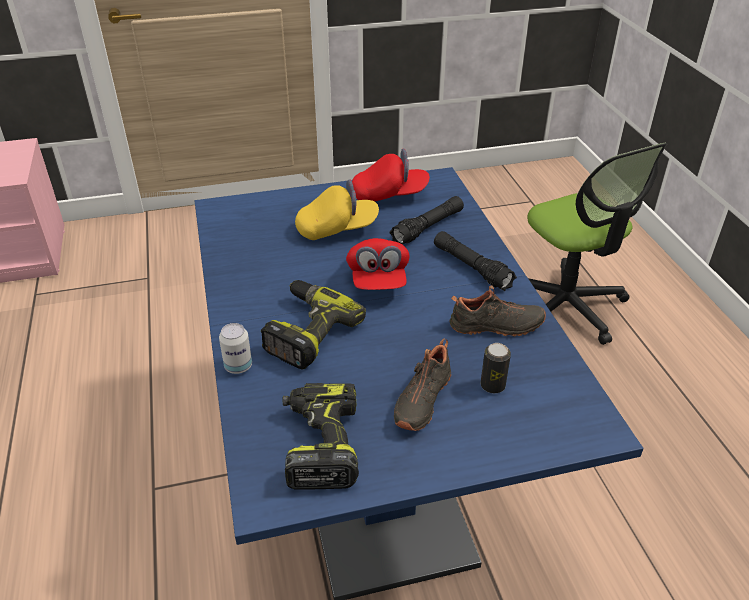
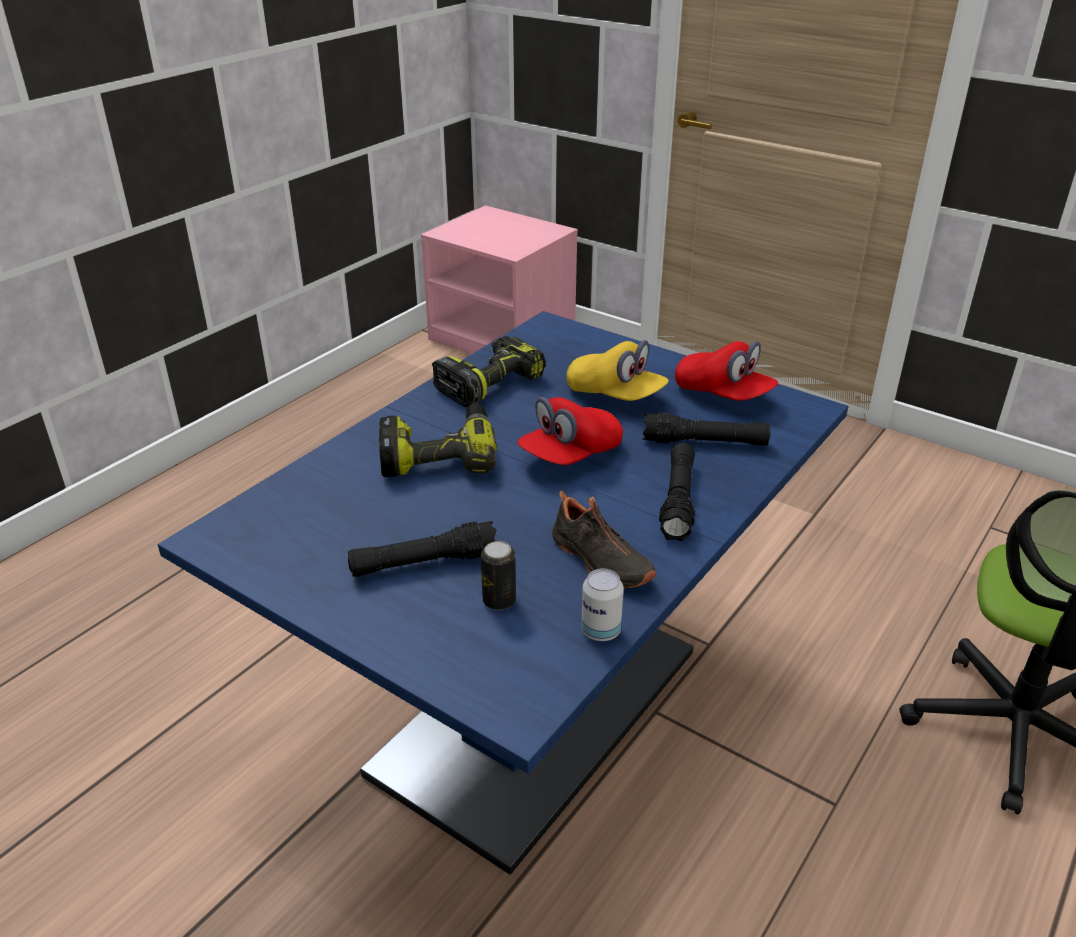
camera: 50 degrees right, 5 degrees down
can [219,323,252,374] -> can moved to [581,569,624,641]
power drill [282,383,359,490] -> power drill moved to [432,336,546,407]
black shoe [394,339,451,431] -> black flashlight [348,521,497,577]

